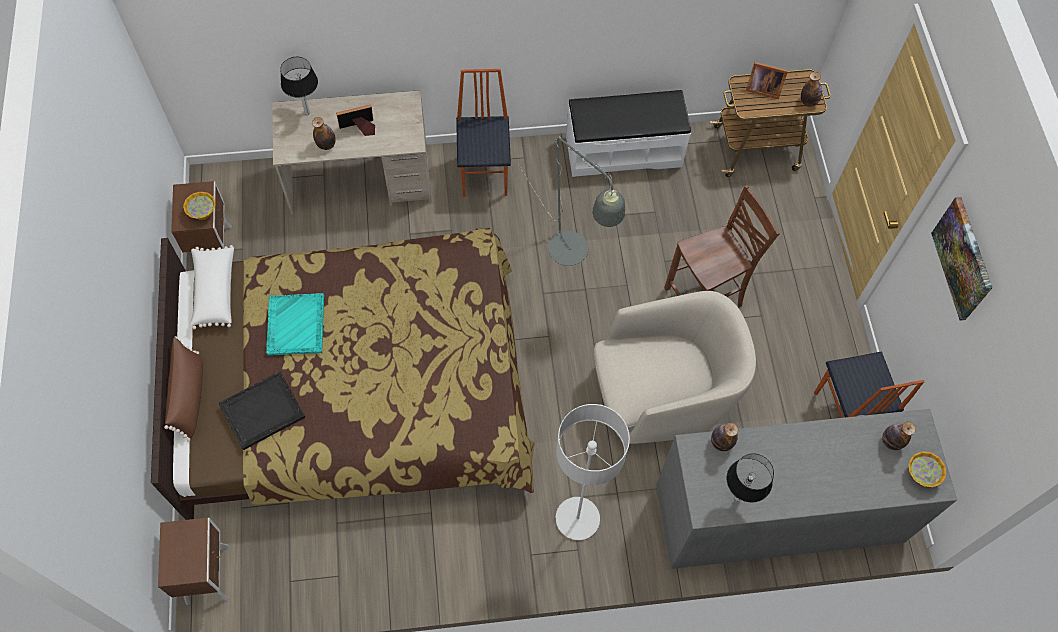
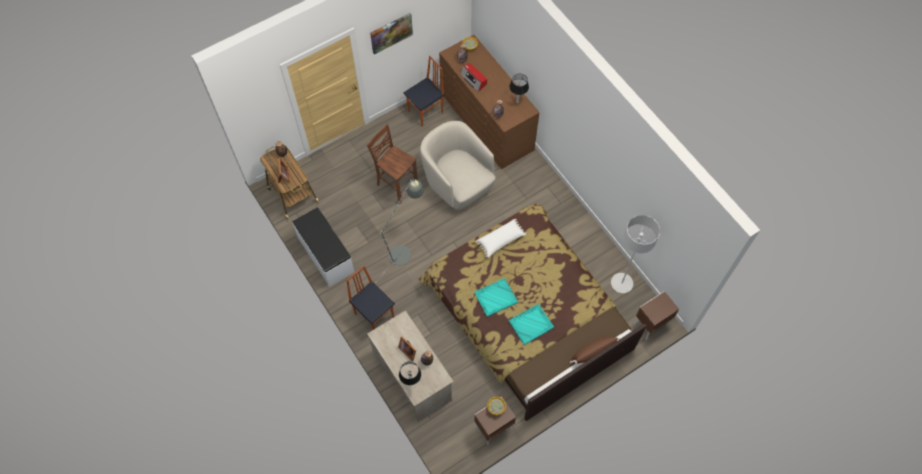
camera: 115 degrees left, 0 degrees up
white pillow [190,245,234,330] -> white pillow moved to [476,219,526,258]
black tray [219,371,305,450] -> none
chair [456,69,511,197] -> chair turned 75 degrees clockwise [346,265,395,330]
grey floor lamp [556,404,630,540] -> grey floor lamp moved to [611,215,660,293]
grey dresser [656,409,957,569] -> brown dresser [439,35,540,169]
none -> radio [460,64,487,92]
none -> turquoise tray [474,278,518,317]

